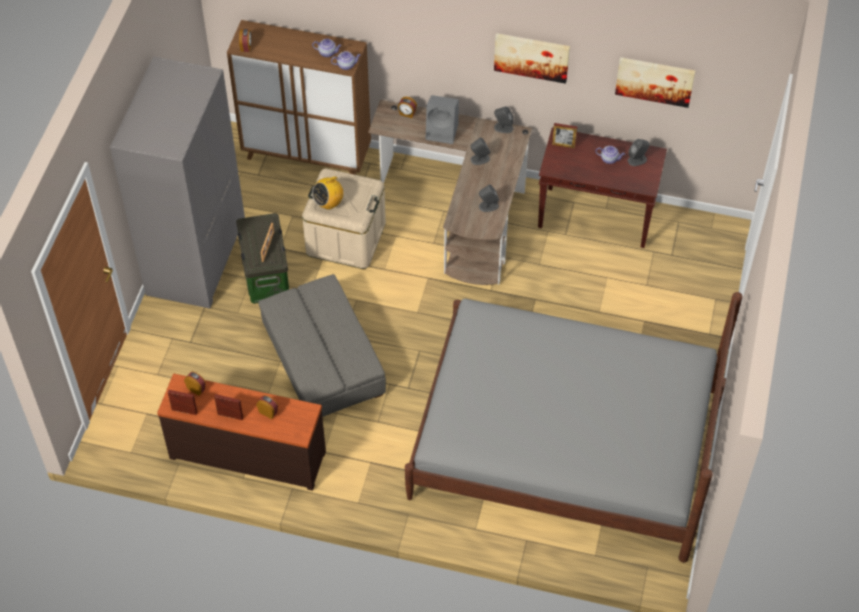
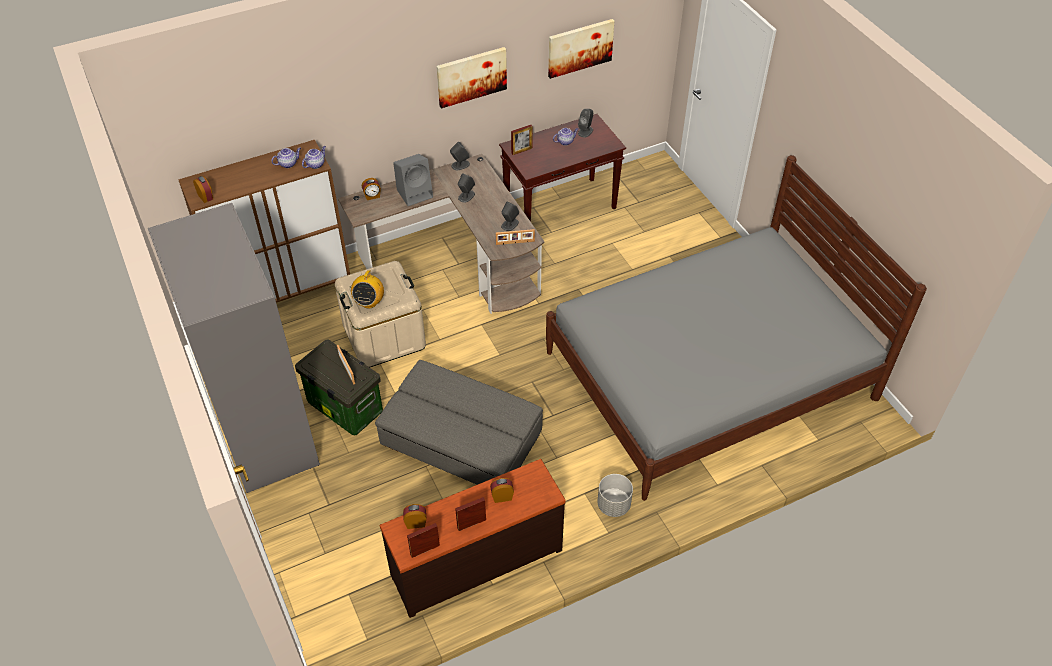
camera: 40 degrees left, 5 degrees down
none -> picture frame [496,229,535,245]
none -> grey planter [597,474,633,517]

